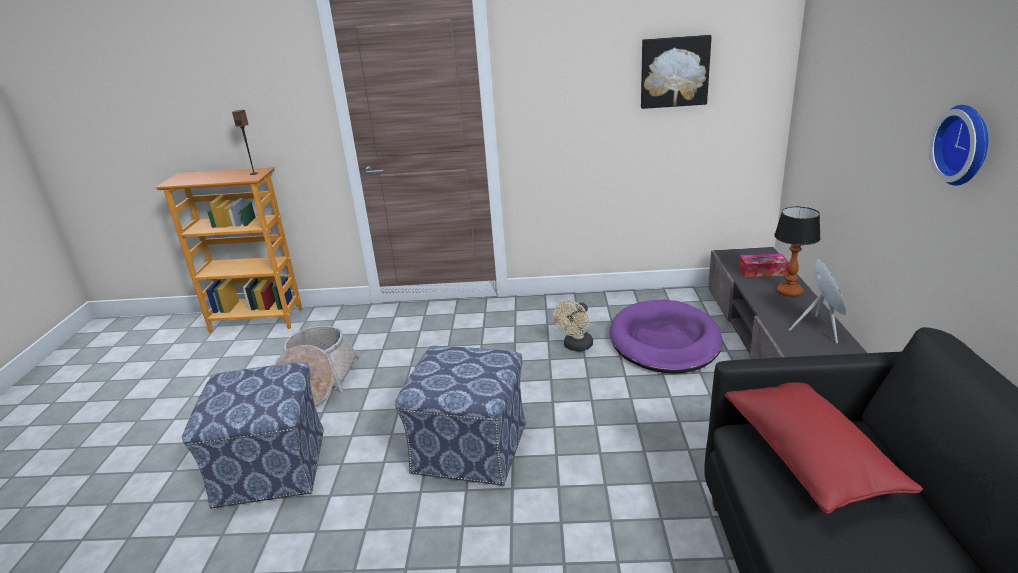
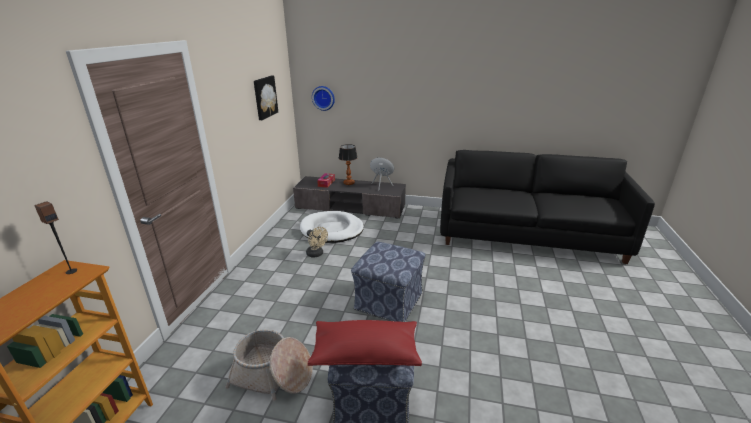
camera: 80 degrees left, 0 degrees up
purple dog bed [609,300,723,373] -> white dog bed [300,211,364,243]
red pillow [725,382,923,514] -> red pillow moved to [307,320,422,366]
wall clock [929,105,988,186] -> wall clock moved to [312,86,335,111]

